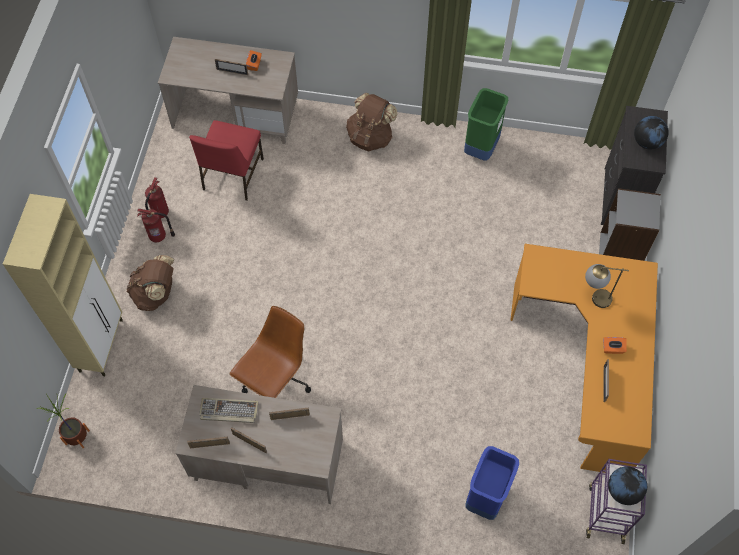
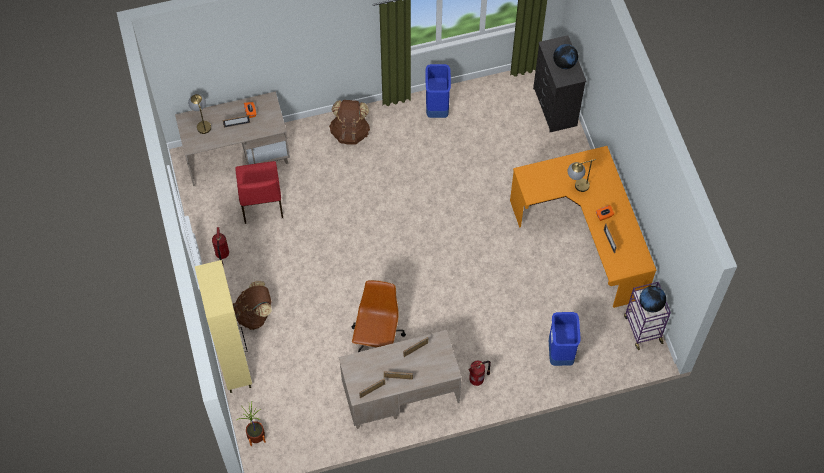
camera: 25 degrees left, 0 degrees up
fire extinguisher [137,209,175,242] -> fire extinguisher moved to [469,361,491,386]
keyboard [199,398,258,423] -> none
green trash can [464,88,508,161] -> blue trash can [425,64,451,118]
grey bookcase [599,188,661,261] -> none
none -> table lamp [188,94,211,134]

